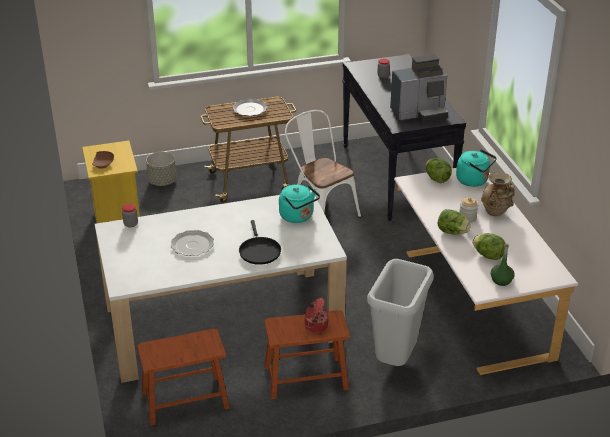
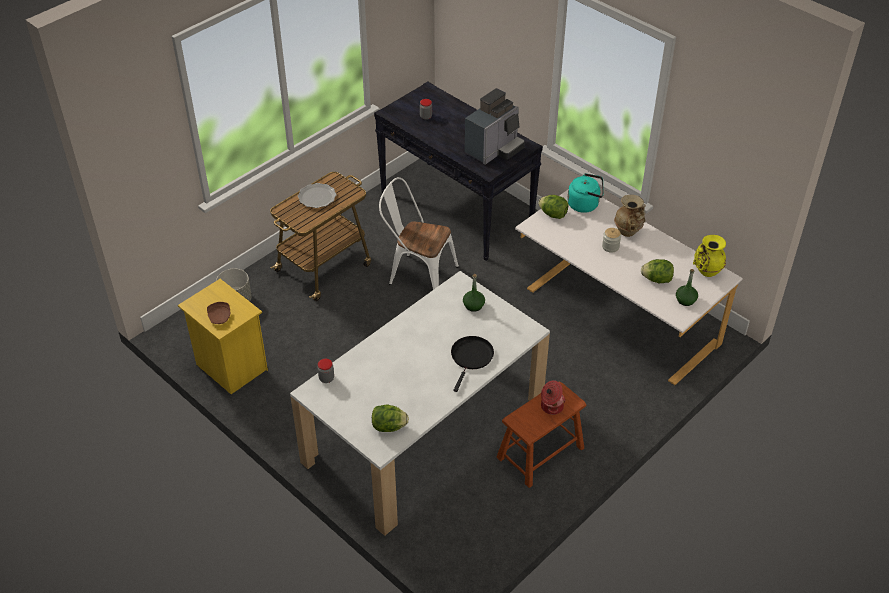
camera: 30 degrees left, 10 degrees up
brown stool [137,329,230,425] -> none
plate [171,230,214,256] -> none
black frying pan [239,220,281,265] -> black frying pan turned 120 degrees counterclockwise [451,336,494,392]
turquoise kettle [279,185,320,223] -> green bottle [463,274,485,312]
grey trash can [367,259,434,366] -> none
lettuce [438,209,471,235] -> lettuce moved to [372,404,409,432]
none -> yellow vase [693,235,726,277]

